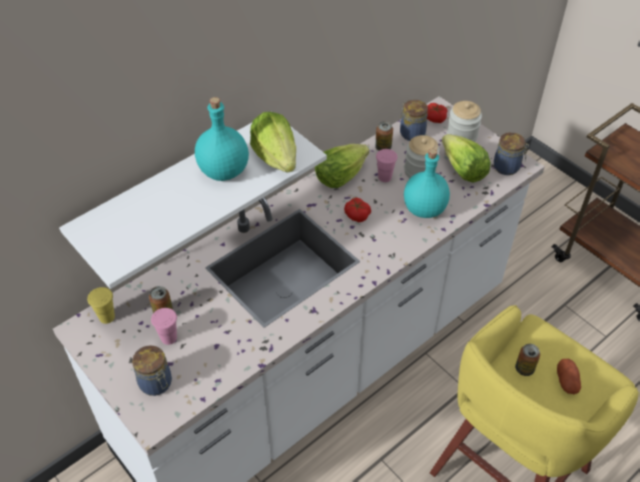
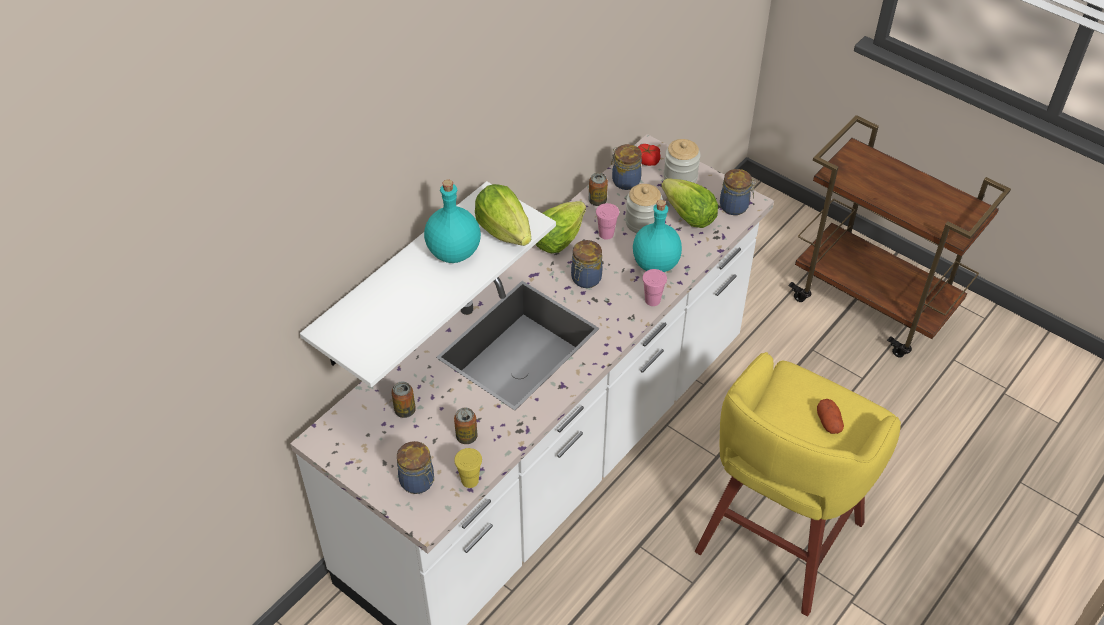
camera: 10 degrees left, 0 degrees up
yellow cup [87,287,115,324] -> yellow cup moved to [454,448,482,488]
pink cup [151,308,177,345] -> pink cup moved to [642,269,667,306]
tomato [344,198,371,222] -> jar [571,240,602,288]
can [515,344,540,376] -> can moved to [454,407,478,444]

